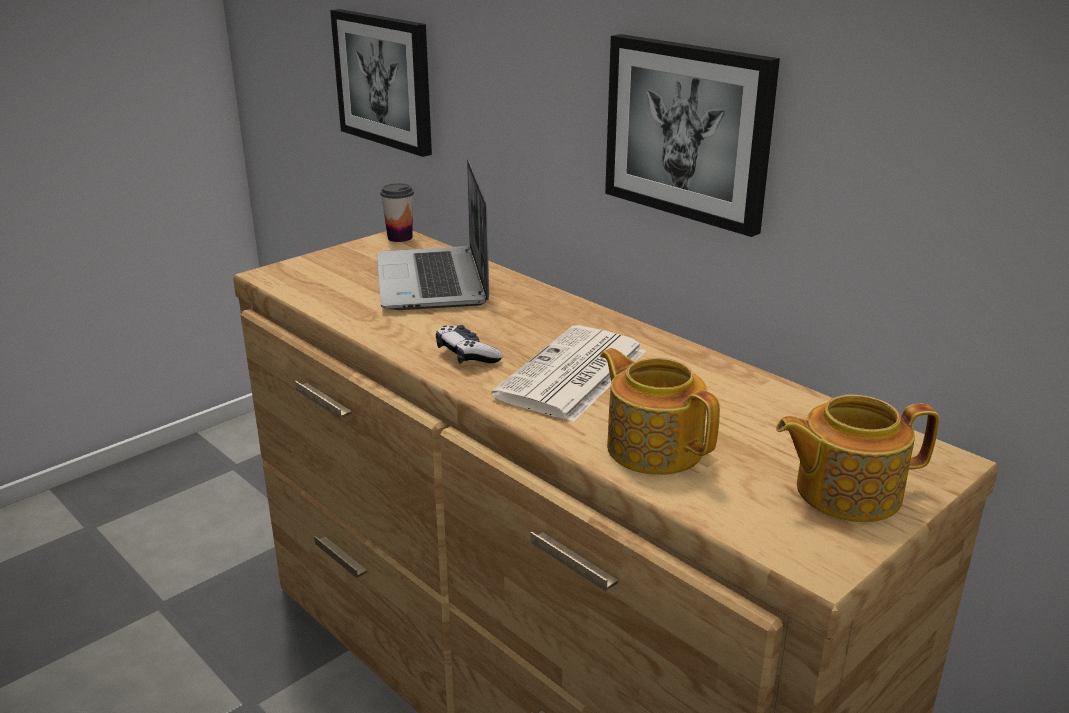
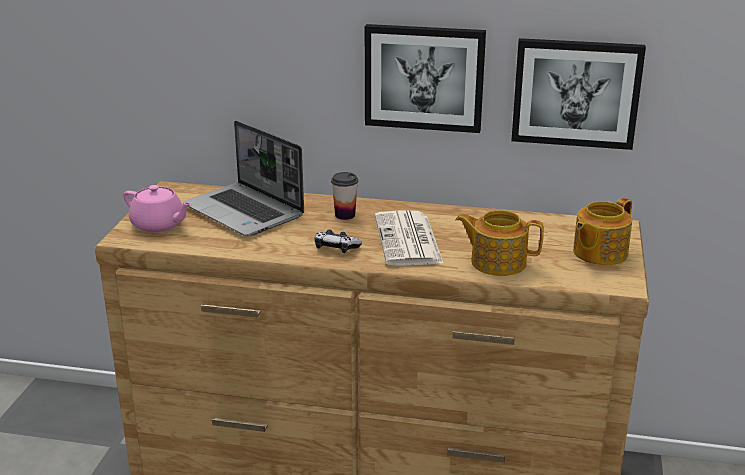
camera: 35 degrees left, 0 degrees up
picture [330,9,432,157] -> picture moved to [511,38,646,150]
cup [380,183,414,242] -> cup moved to [331,172,358,220]
none -> pink teapot [123,185,192,233]

